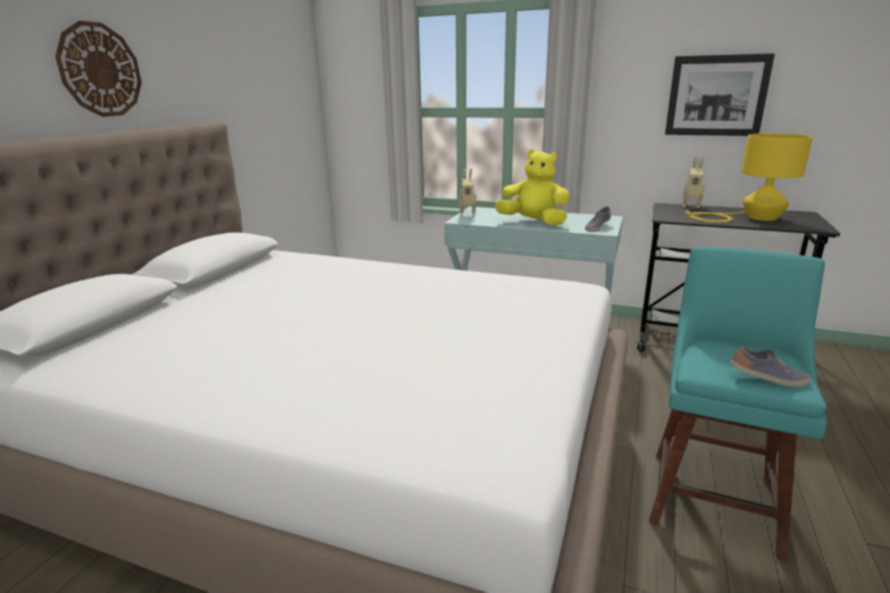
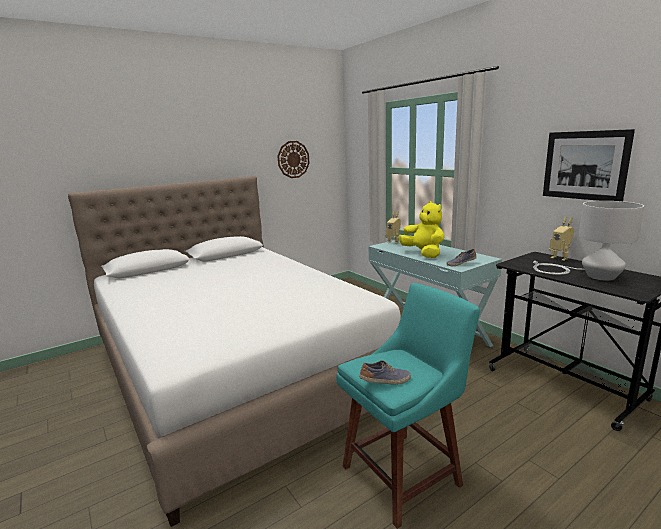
camera: 35 degrees right, 5 degrees down
wall clock [55,21,142,117] -> wall clock moved to [278,141,310,178]
yellow table lamp [685,133,813,222] -> grey table lamp [533,201,644,281]
shoe [730,346,811,387] -> shoe turned 60 degrees counterclockwise [359,360,411,385]

